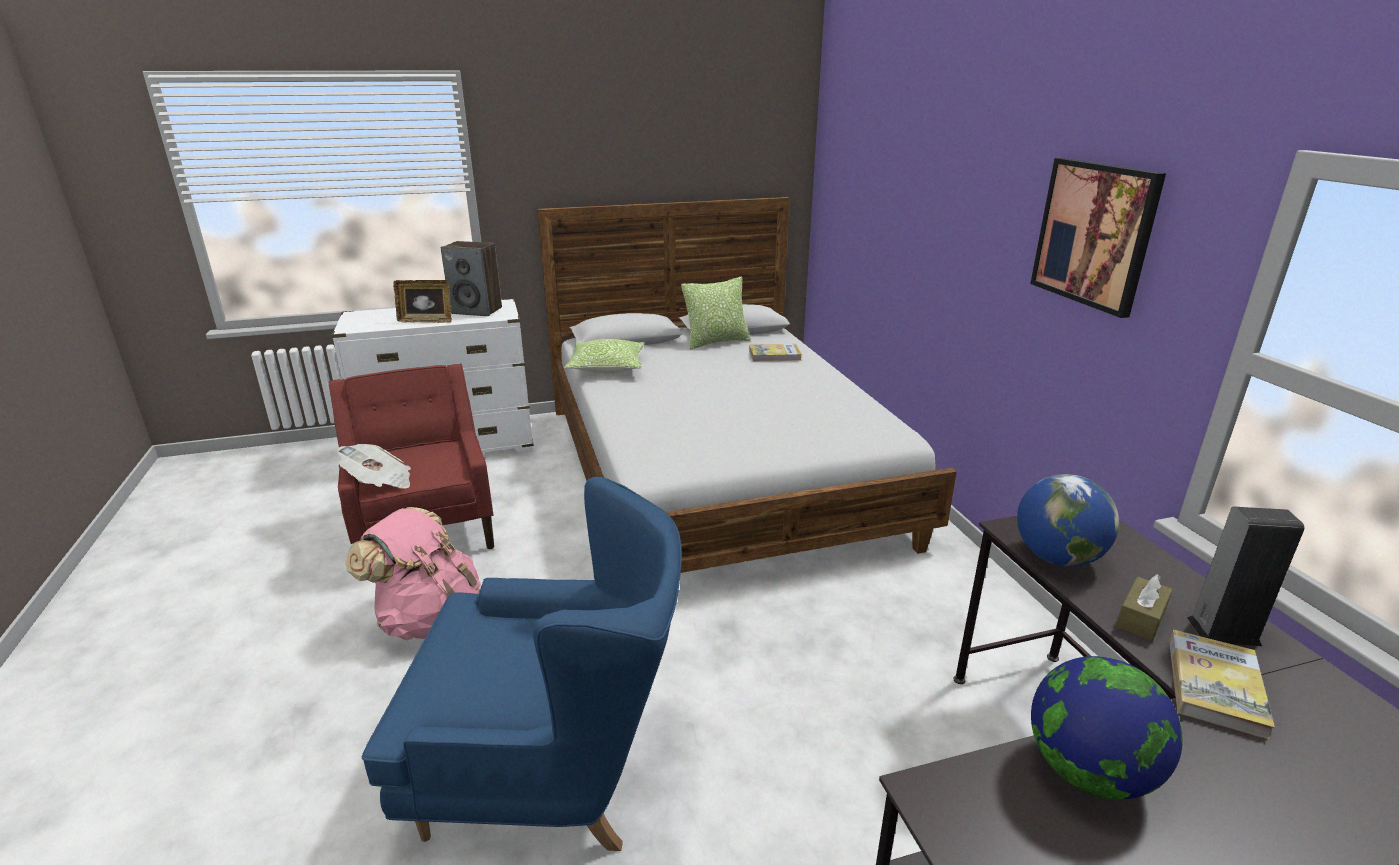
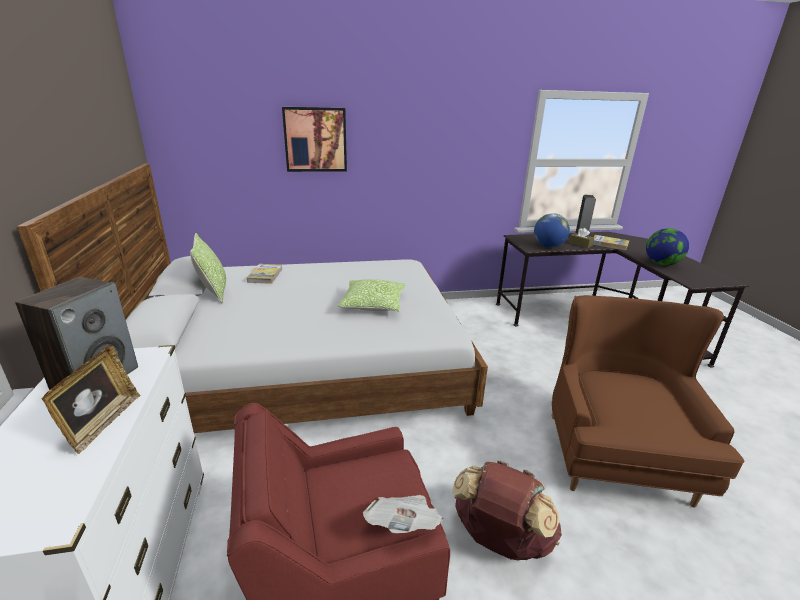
camera: 85 degrees left, 0 degrees up
pink backpack [345,507,481,641] -> brown backpack [452,461,562,560]
blue armchair [362,477,682,851] -> brown armchair [551,295,745,508]
pillow [564,339,645,373] -> pillow moved to [338,279,406,311]
picture [1030,158,1166,318] -> picture moved to [282,107,347,172]

